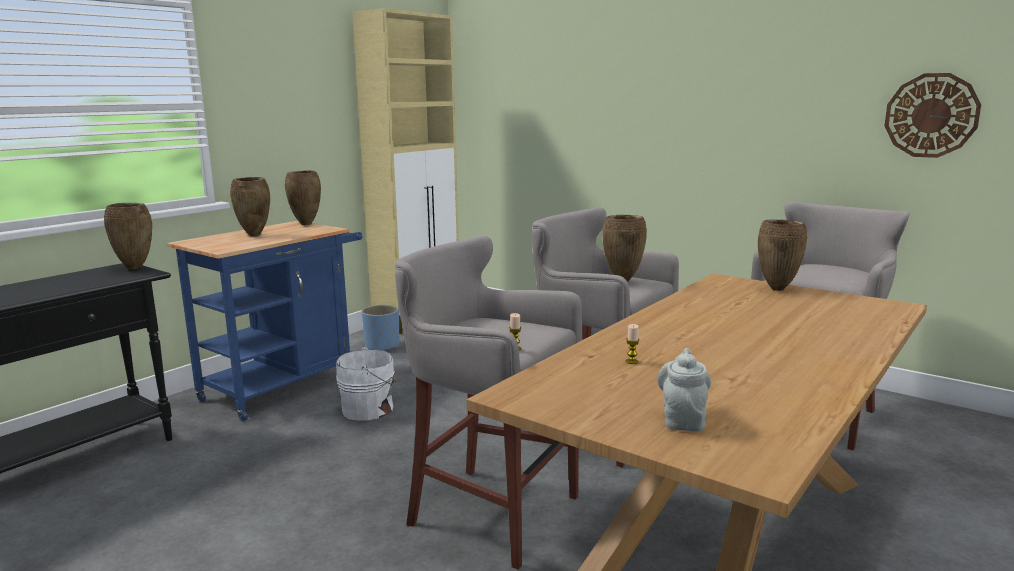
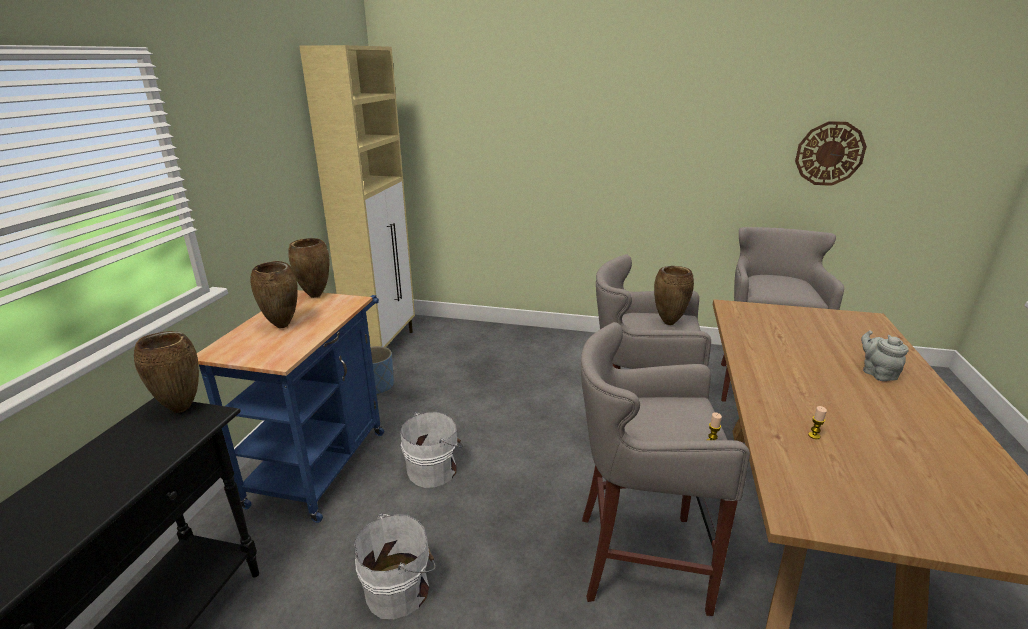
camera: 25 degrees left, 10 degrees up
grey teapot [657,348,711,432] -> grey teapot moved to [861,330,909,381]
brown vase [758,219,807,291] -> none
none -> white bucket [354,514,436,619]

